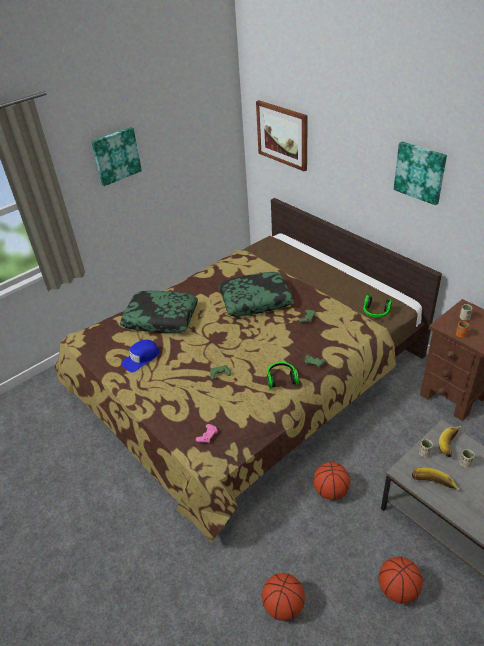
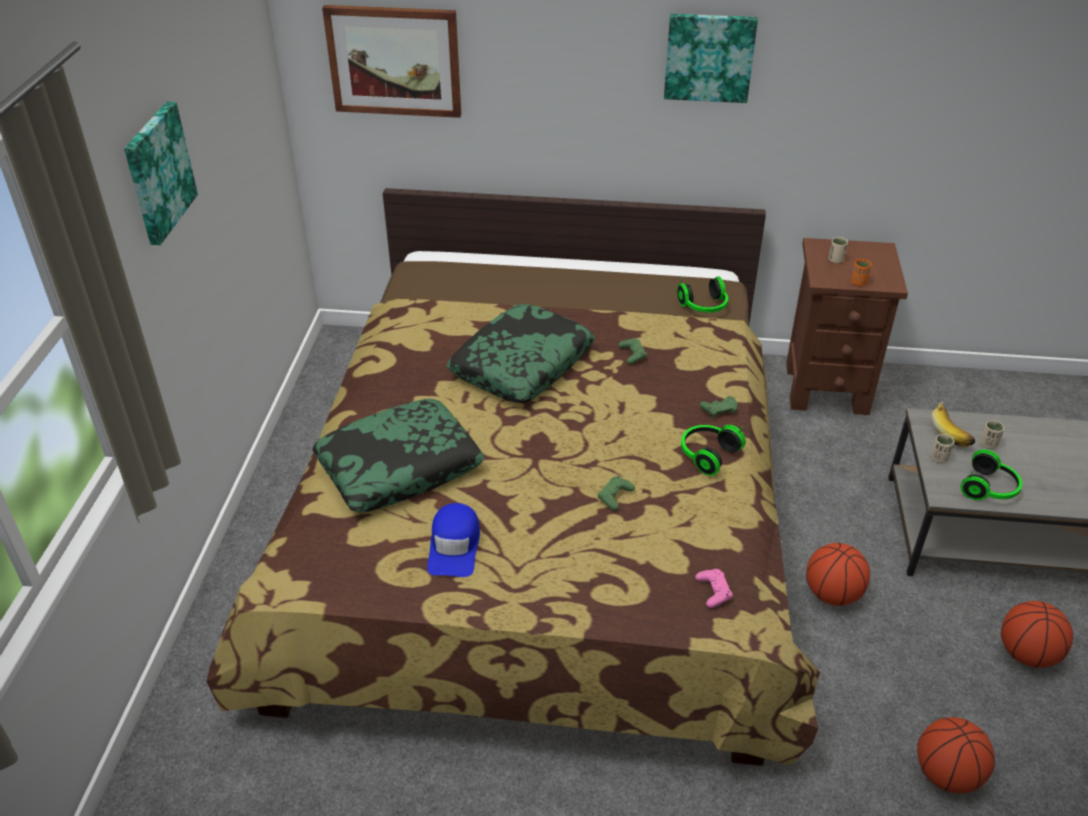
camera: 45 degrees left, 0 degrees up
banana [412,467,460,490] -> headphones [960,449,1022,500]

